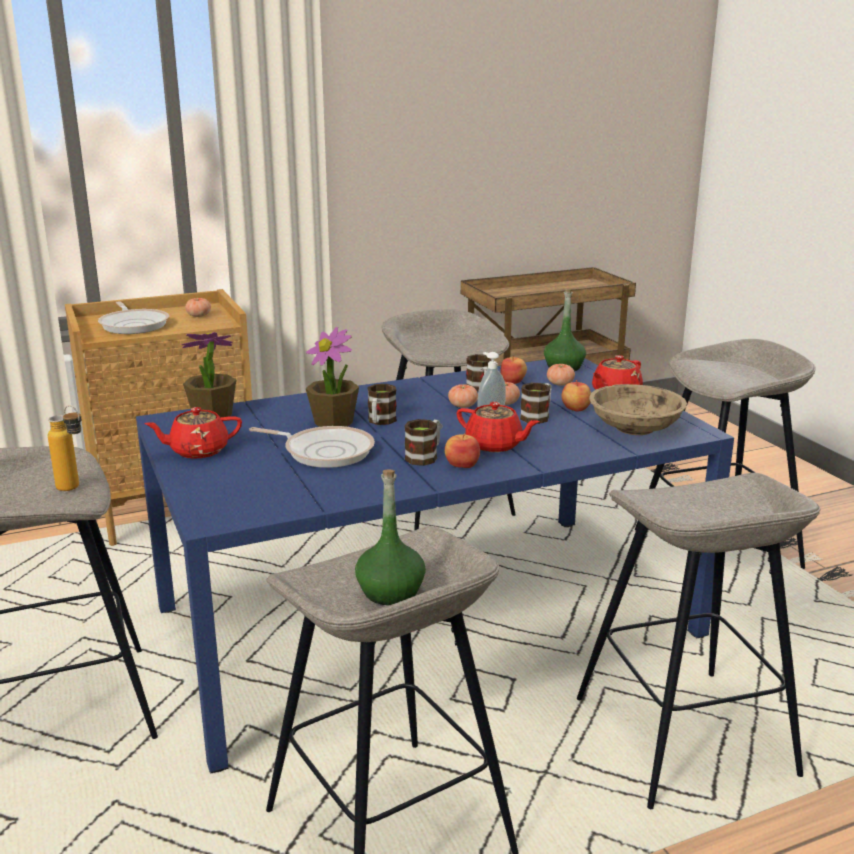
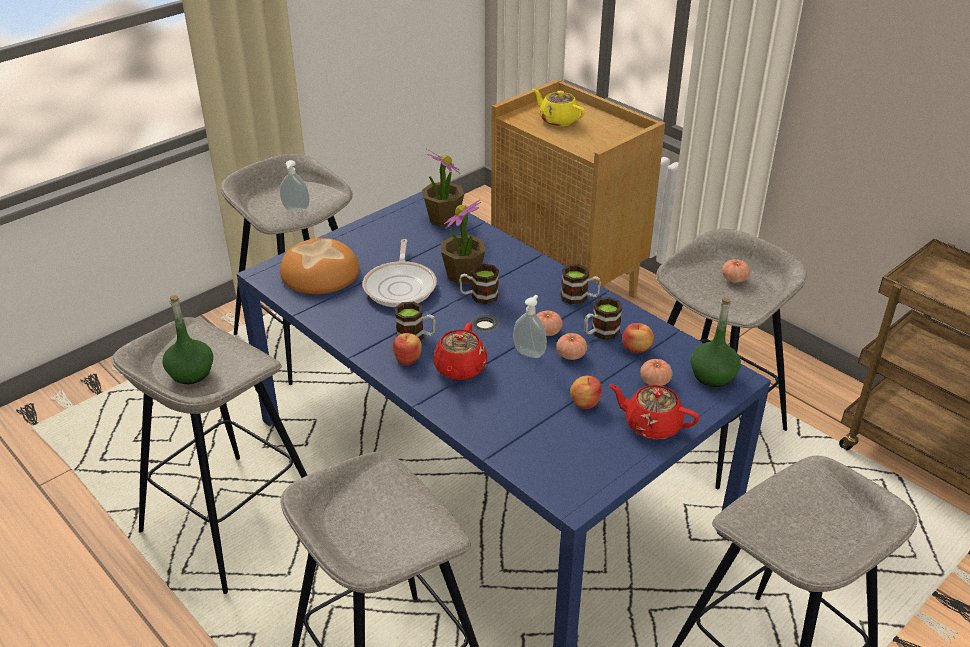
camera: 70 degrees right, 15 degrees up
bottle [48,405,82,491] -> soap dispenser [280,160,310,212]
frying pan [98,301,169,334] -> yellow teapot [533,89,585,127]
red teapot [144,407,242,459] -> none
tomato [185,298,211,317] -> tomato moved to [722,259,750,283]
mug [520,382,551,424] -> mug moved to [561,264,601,305]
beige bowl [589,384,687,435] -> none
none -> bread [280,238,359,294]

